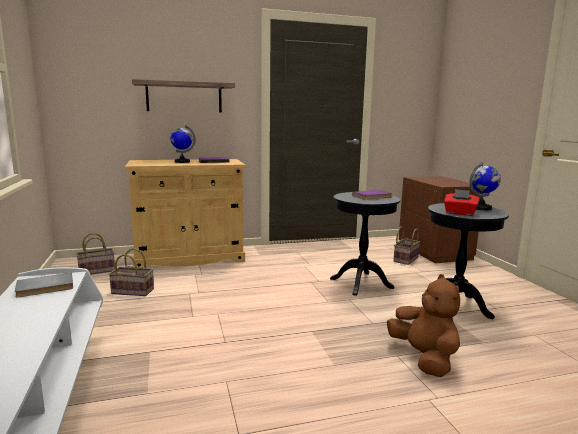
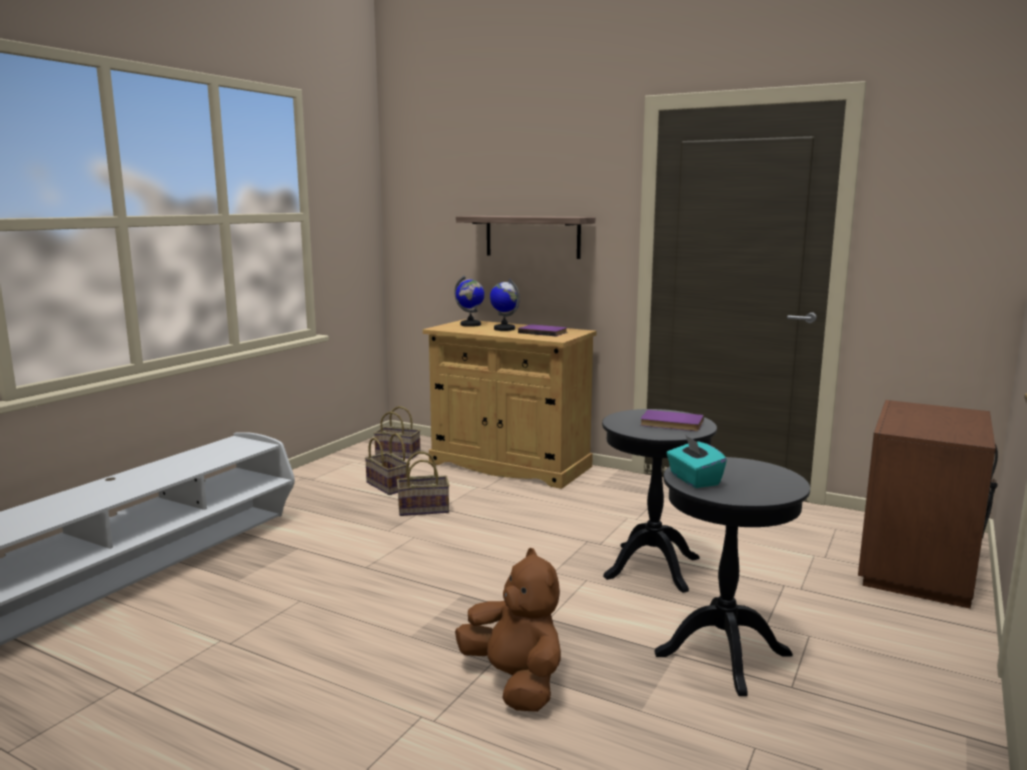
camera: 45 degrees right, 0 degrees up
grey book [15,273,73,297] -> none
brown plush toy [387,274,460,377] -> brown plush toy turned 60 degrees counterclockwise [455,548,561,712]
basket [393,226,420,265] -> basket moved to [397,451,450,516]
red tissue box [444,189,479,216] -> turquoise tissue box [666,434,727,488]
globe [470,162,501,210] -> globe moved to [454,275,485,327]

